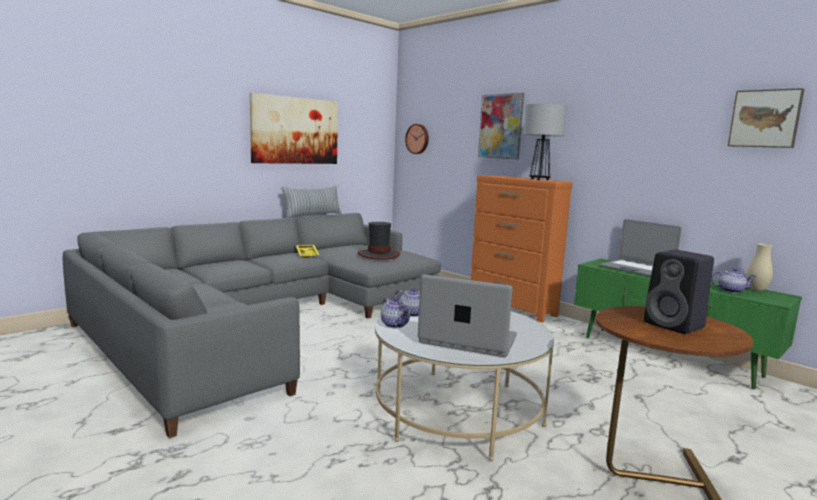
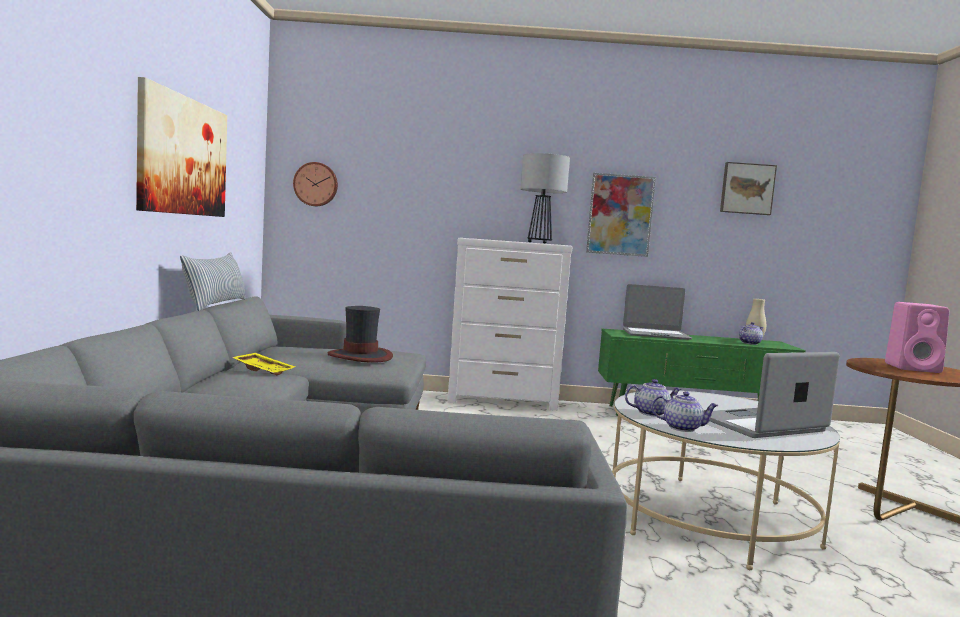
camera: 45 degrees left, 5 degrees down
orange dresser [471,175,573,323] -> white dresser [447,238,572,411]
picture [478,93,524,159] -> picture moved to [586,173,656,257]
black speaker [644,250,714,334] -> pink speaker [885,302,949,373]

